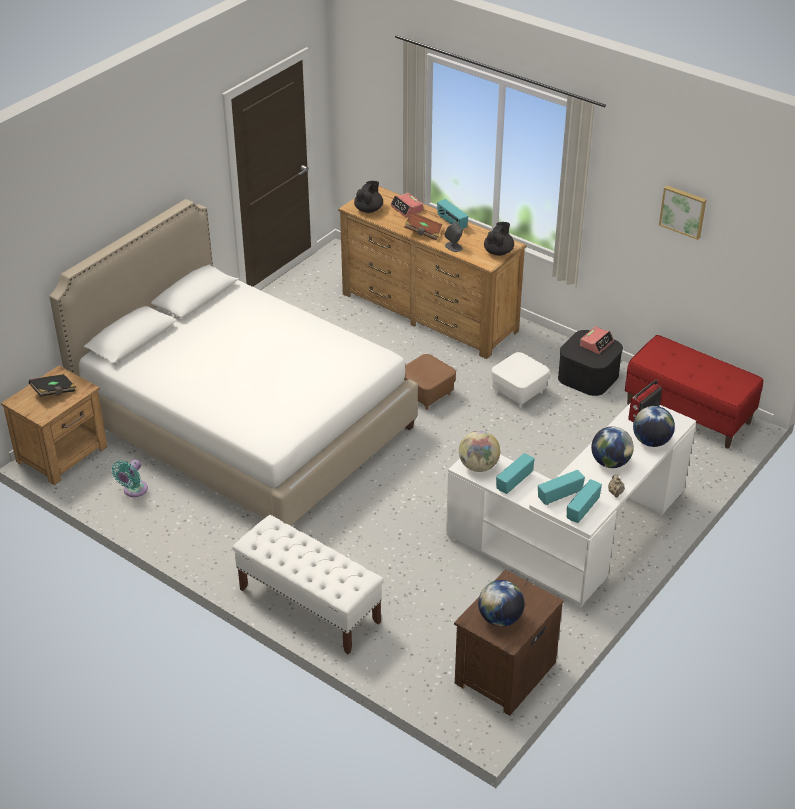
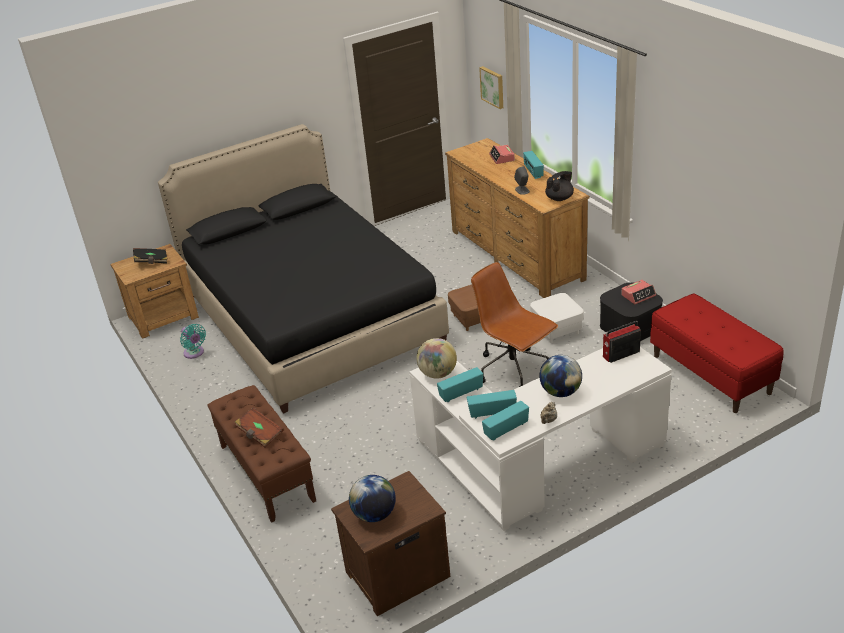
camera: 25 degrees right, 5 degrees down
white bed [49,199,418,526] -> black bed [158,124,449,414]
turquoise fan [112,459,148,497] -> turquoise fan turned 90 degrees counterclockwise [180,324,206,359]
white bench [232,515,384,654] -> brown bench [207,385,316,523]
black teapot [354,181,383,213] -> none
brown book [404,212,442,240] -> brown book moved to [235,407,284,447]
globe [633,406,675,447] -> none
picture [659,186,706,240] -> picture moved to [479,66,503,109]
none -> brown office chair [471,262,558,387]

